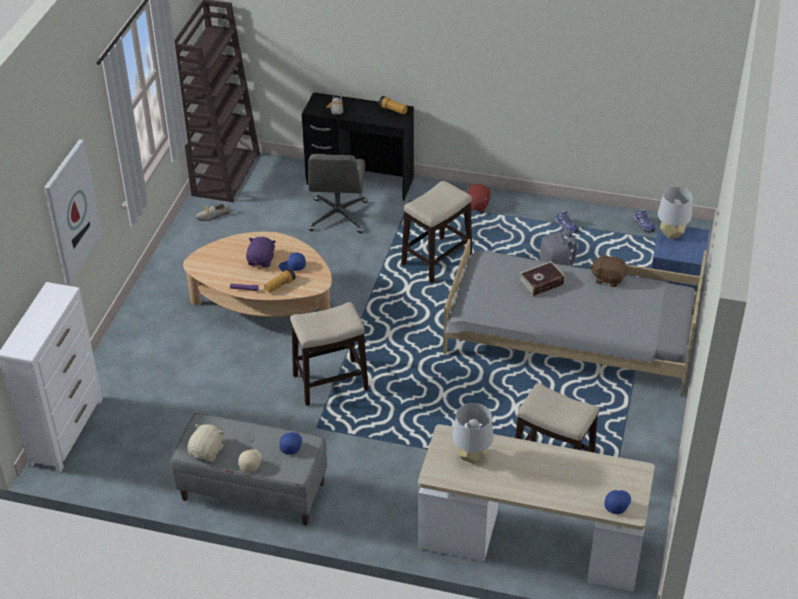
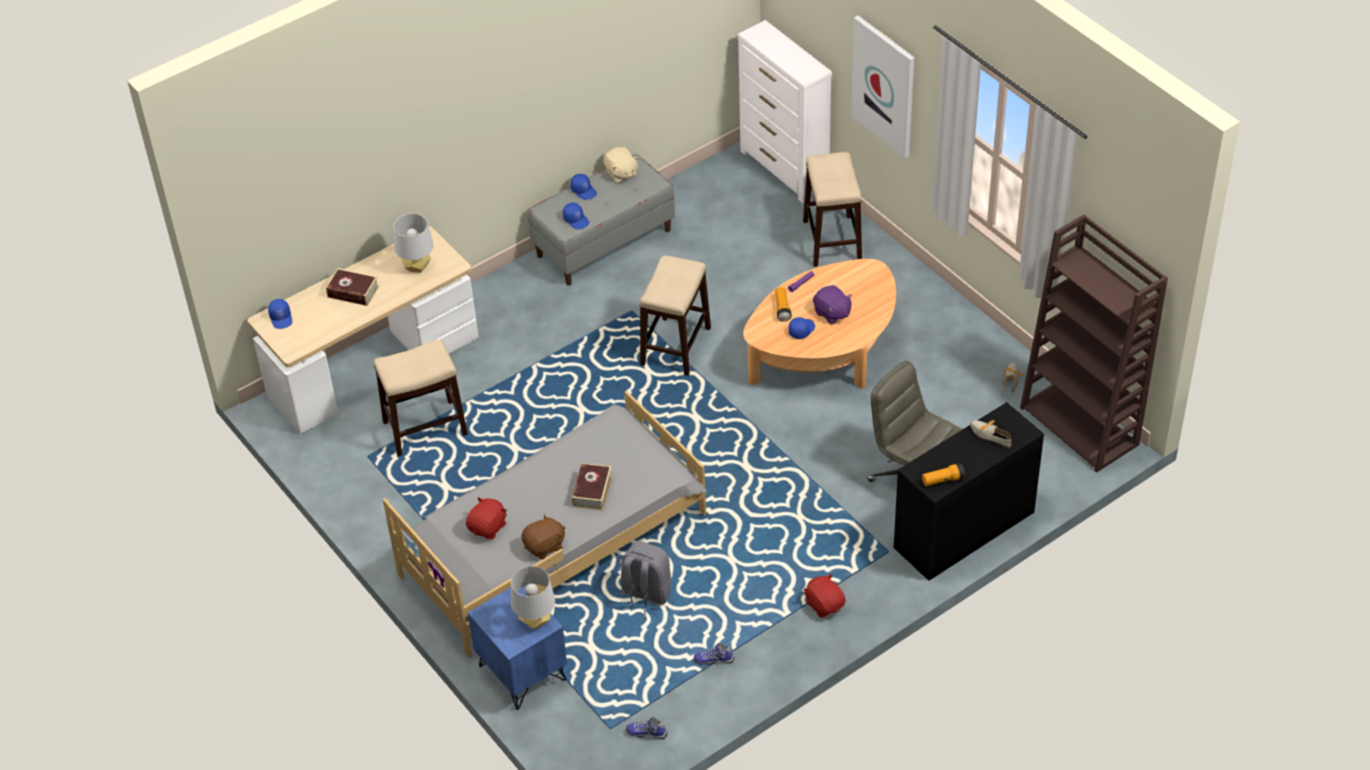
camera: 130 degrees right, 5 degrees up
beige cap [238,449,262,472] -> blue cap [570,174,597,200]
stool [401,181,472,283] -> stool moved to [803,152,862,267]
none -> book [326,268,379,306]
none -> red plush toy [466,497,507,540]

